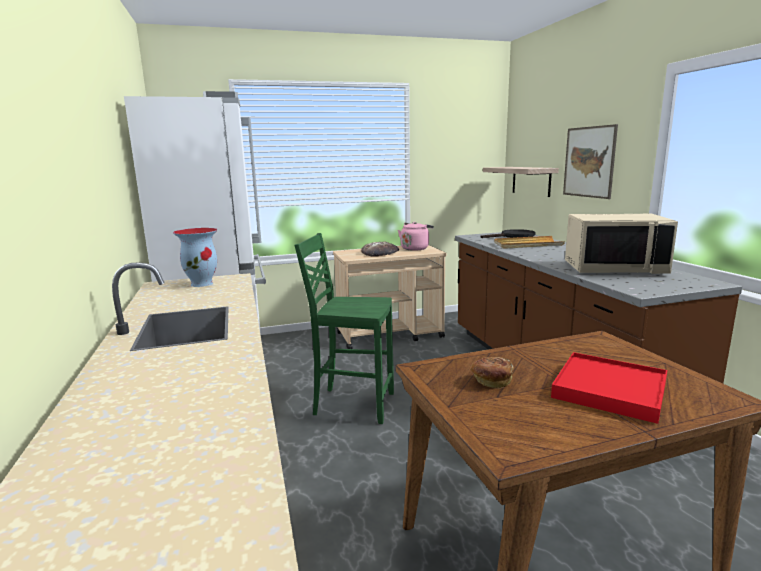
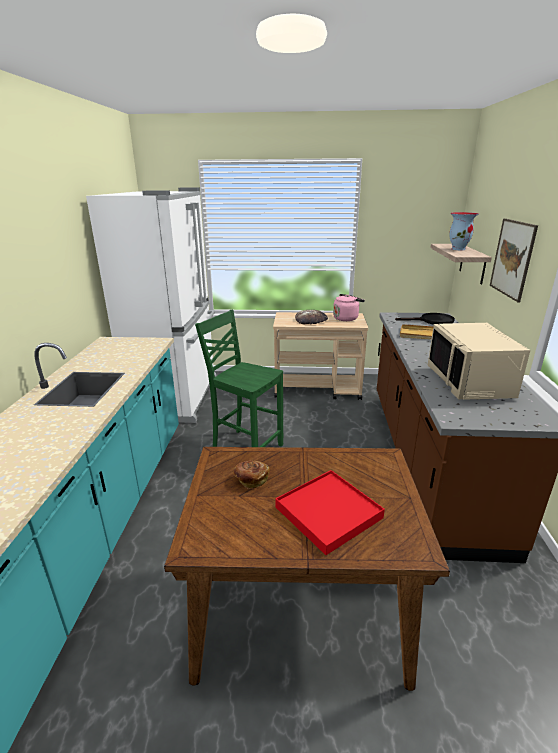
camera: 20 degrees right, 10 degrees up
vase [173,228,217,287] -> vase moved to [449,212,479,250]
beige microwave [565,214,678,274] -> beige microwave turned 60 degrees clockwise [428,323,530,400]

